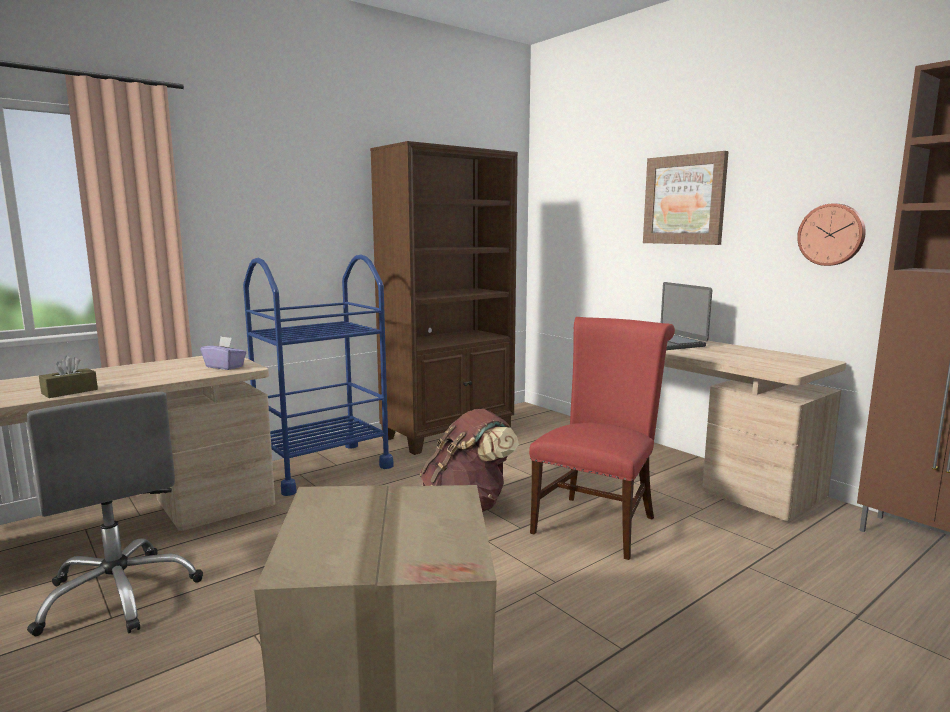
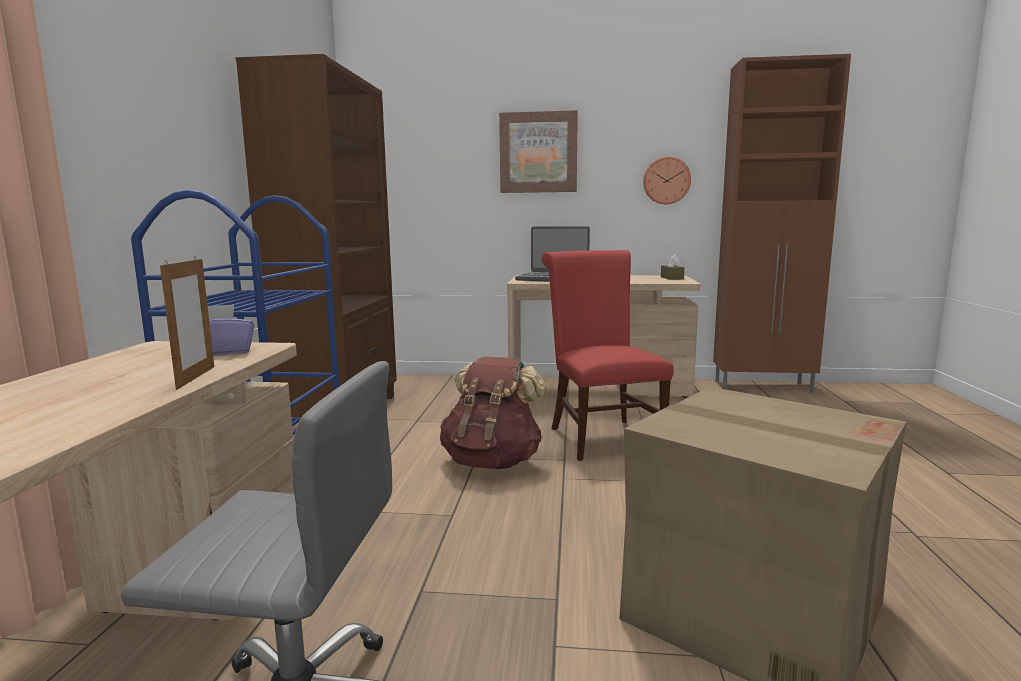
camera: 45 degrees left, 0 degrees up
brown tissue box [39,356,98,398] -> brown tissue box moved to [661,254,684,280]
none -> picture frame [160,256,214,390]

